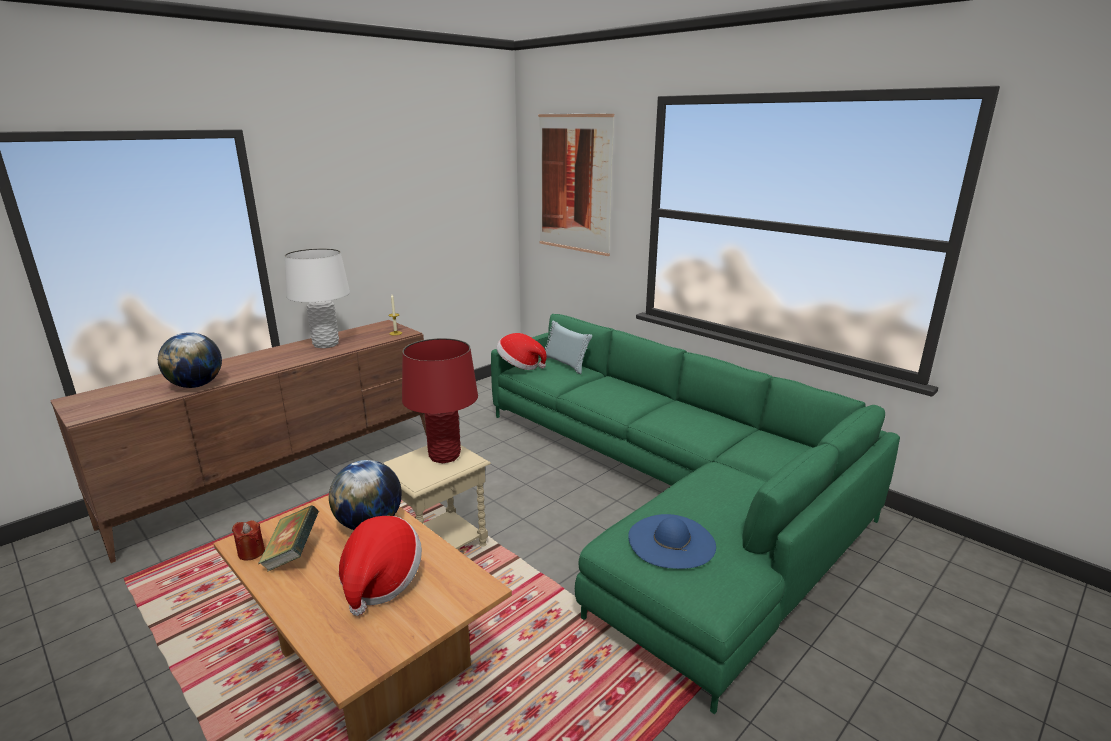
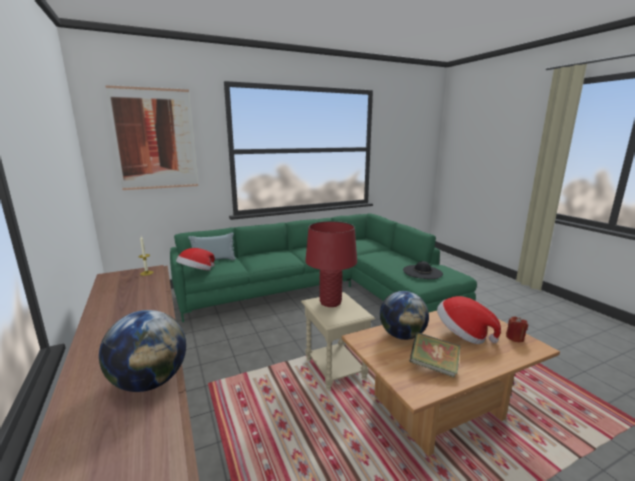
camera: 70 degrees left, 5 degrees down
red candle [232,520,265,561] -> red candle moved to [506,317,528,342]
white table lamp [285,249,350,348] -> none
blue hat [628,514,716,569] -> black hat [403,261,443,279]

